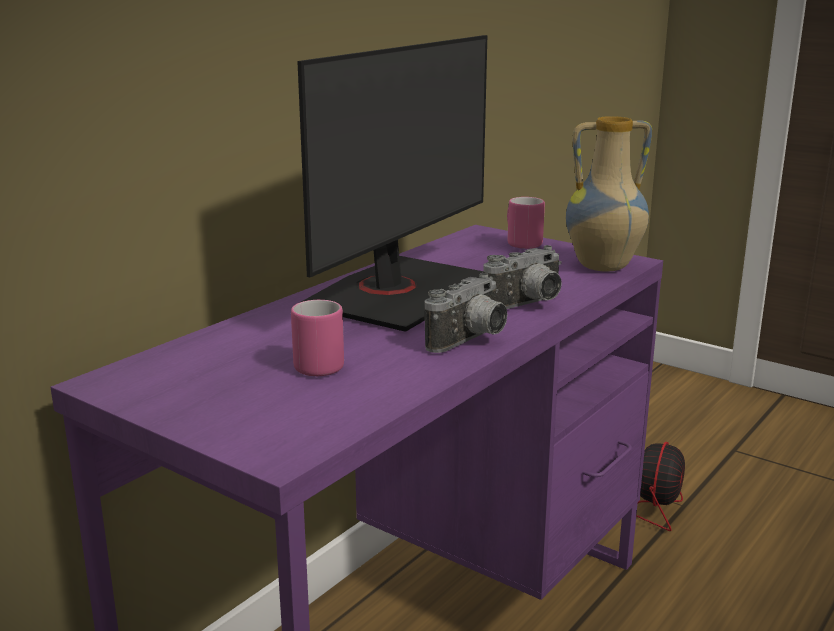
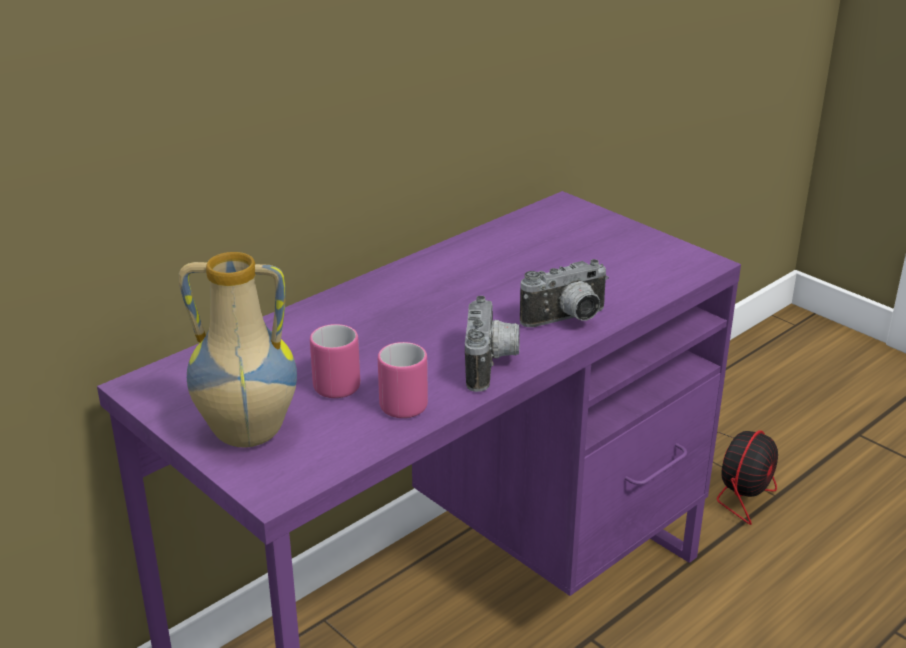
camera: 10 degrees right, 10 degrees up
monitor [297,35,487,332] -> none
camera [424,273,507,353] -> camera turned 45 degrees counterclockwise [465,296,520,392]
pink mug [507,197,545,249] -> pink mug moved to [378,342,428,418]
vase [566,116,652,272] -> vase moved to [179,252,297,448]

